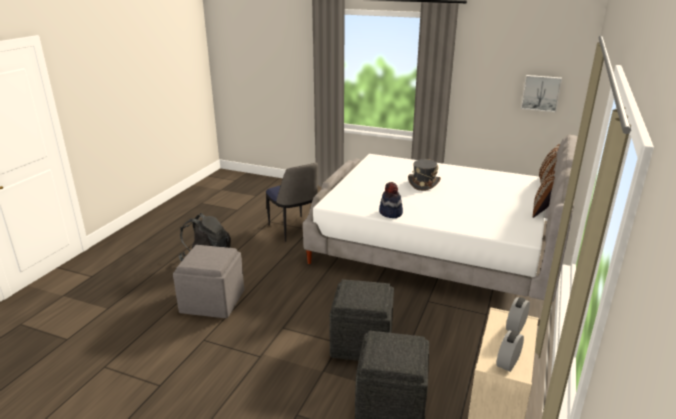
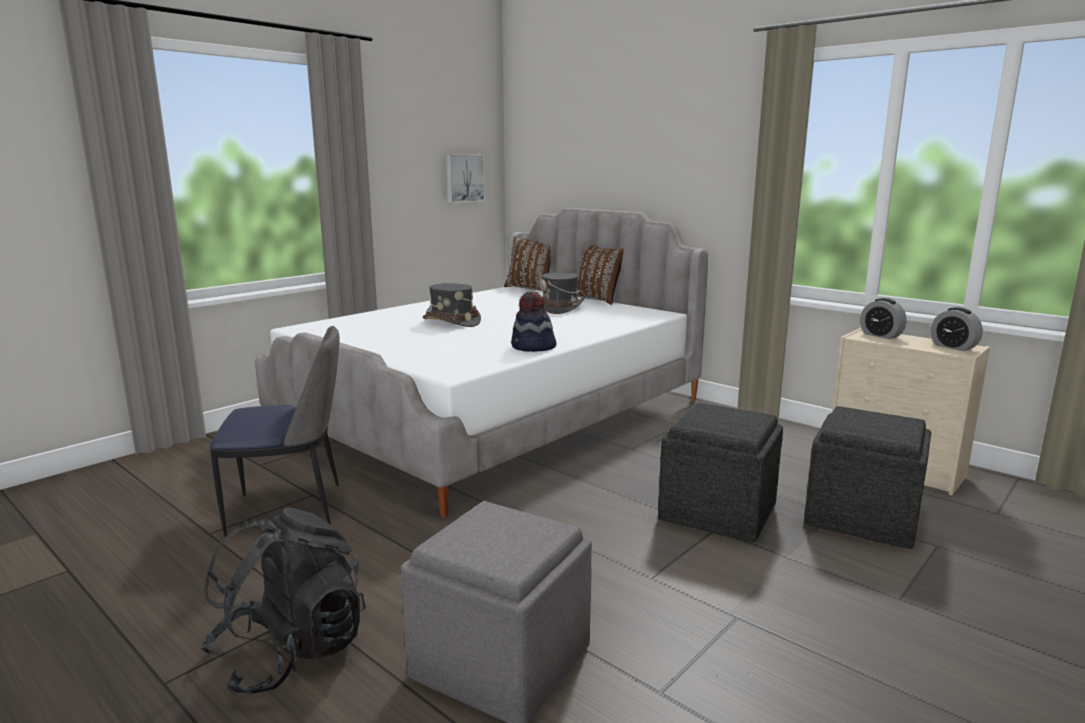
camera: 70 degrees left, 10 degrees down
none -> grey hat [540,272,585,314]

